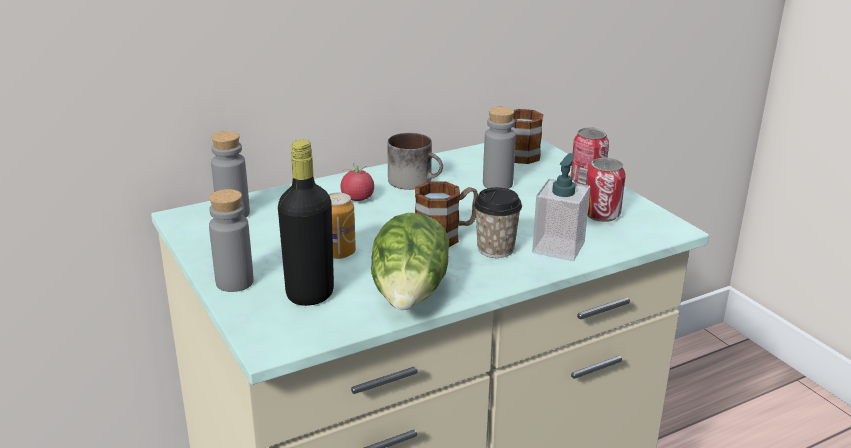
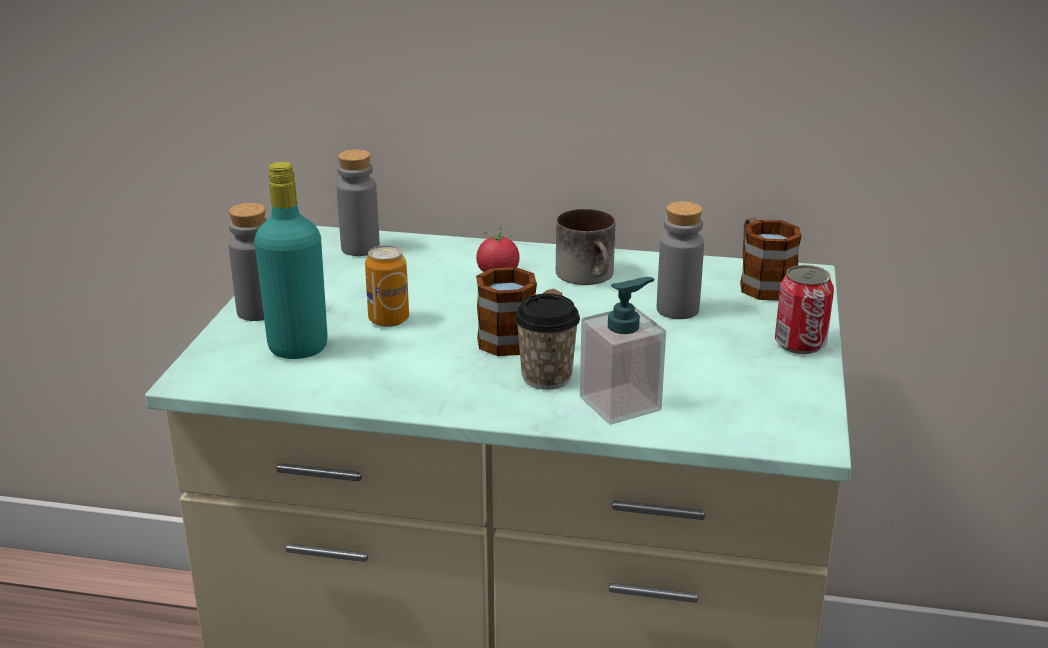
camera: 40 degrees right, 0 degrees up
black bottle [278,140,334,306] -> turquoise bottle [254,162,328,359]
lettuce [371,213,449,310] -> none
can [586,158,626,222] -> none

